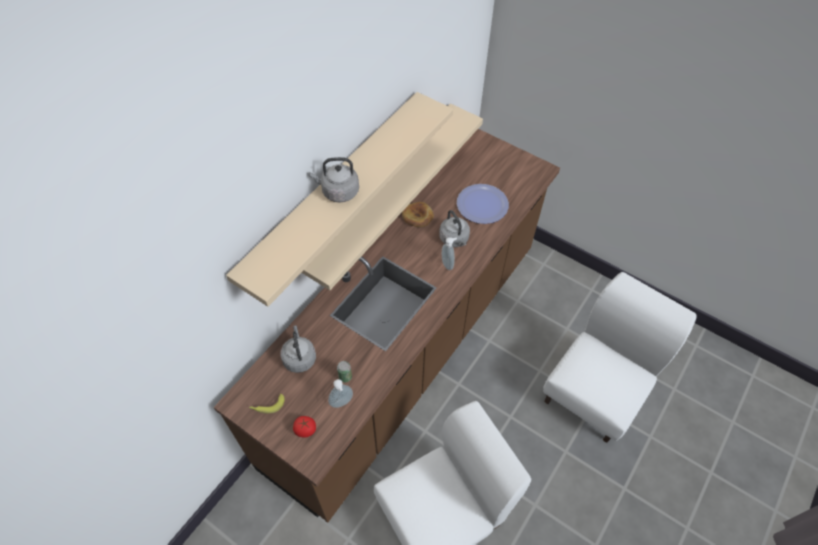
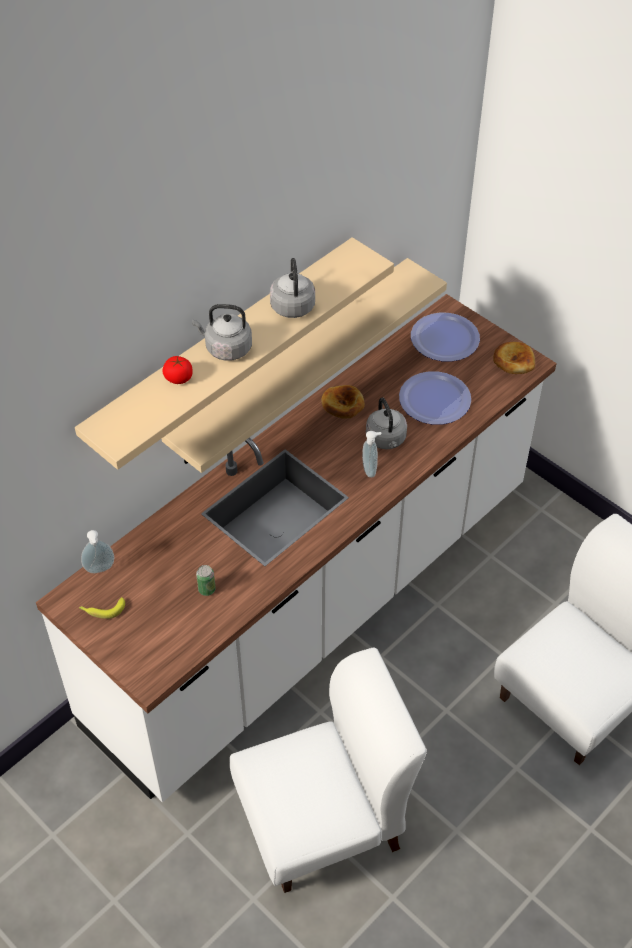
camera: 10 degrees right, 5 degrees down
brown counter [214,129,560,523] -> white counter [36,294,557,802]
grey kettle [280,325,316,373] -> grey kettle moved to [270,258,315,318]
tomato [293,416,316,438] -> tomato moved to [162,356,193,384]
soap dispenser [328,379,353,408] -> soap dispenser moved to [81,530,114,573]
none -> plate [411,313,480,362]
none -> bread [493,342,535,374]

